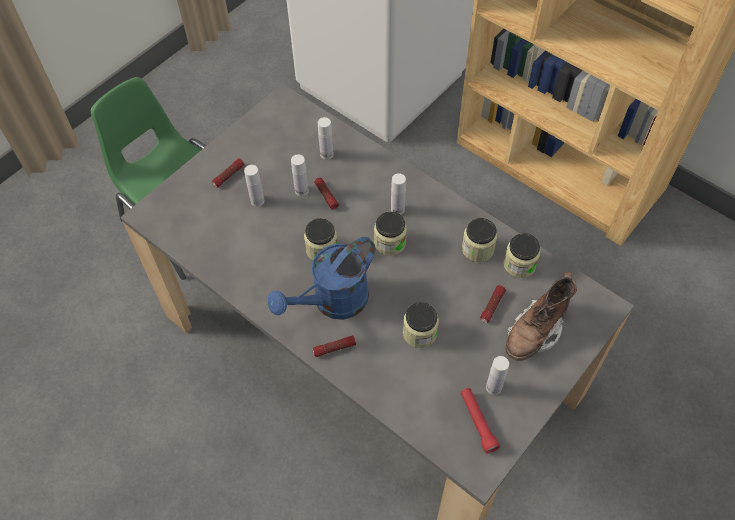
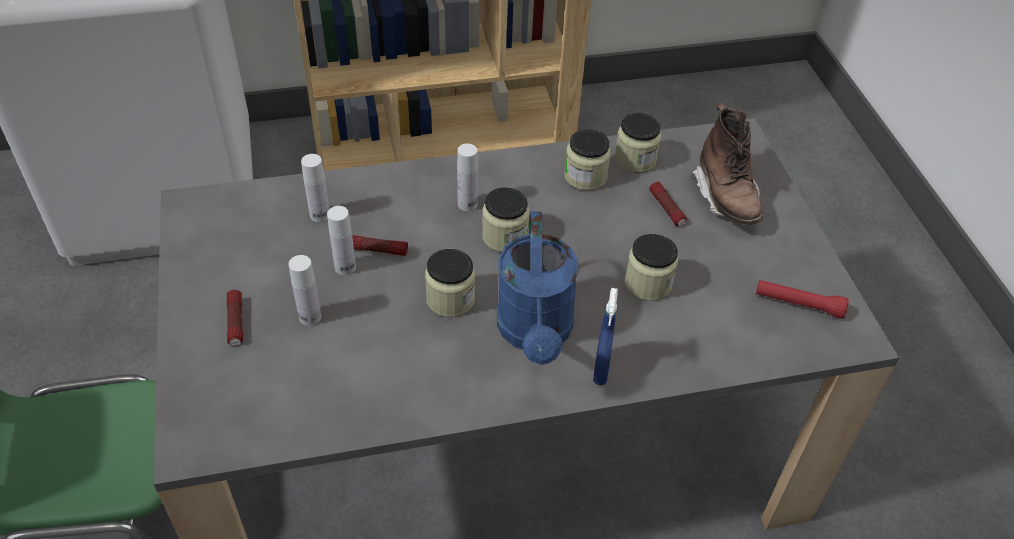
camera: 55 degrees left, 10 degrees down
flashlight [313,335,356,357] -> blue spray bottle [593,288,618,385]
white bottle [486,356,509,395] -> none

